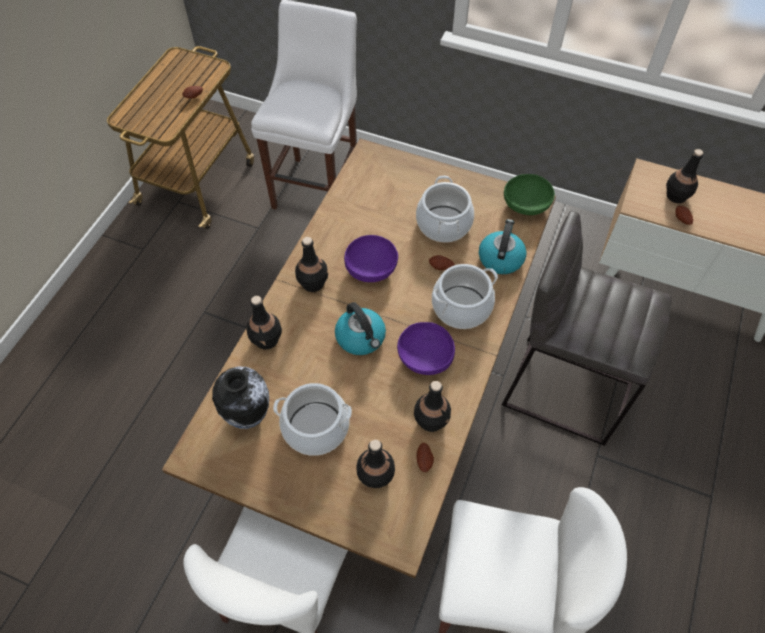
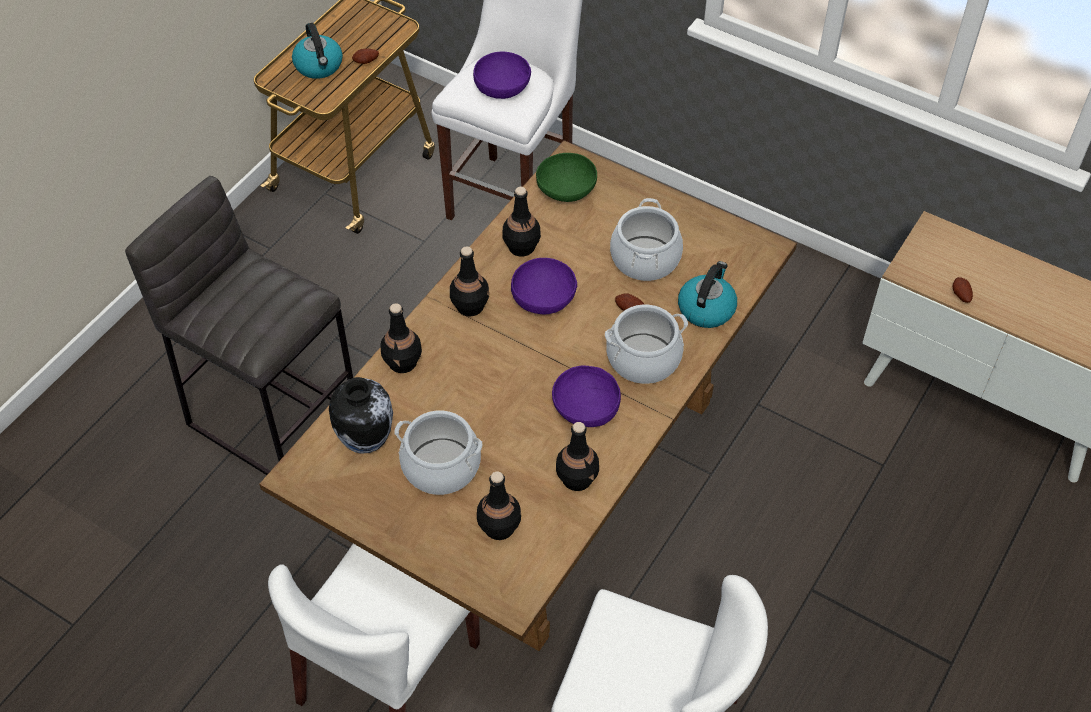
camera: 10 degrees right, 5 degrees down
kettle [335,302,386,355] -> kettle moved to [292,23,343,79]
potato [416,443,434,472] -> none
grey stool [502,211,672,446] -> grey stool moved to [125,176,353,475]
green bowl [504,174,555,215] -> green bowl moved to [536,153,597,202]
black bottle [666,149,703,203] -> black bottle moved to [503,187,541,256]
none -> purple bowl [473,51,531,99]

